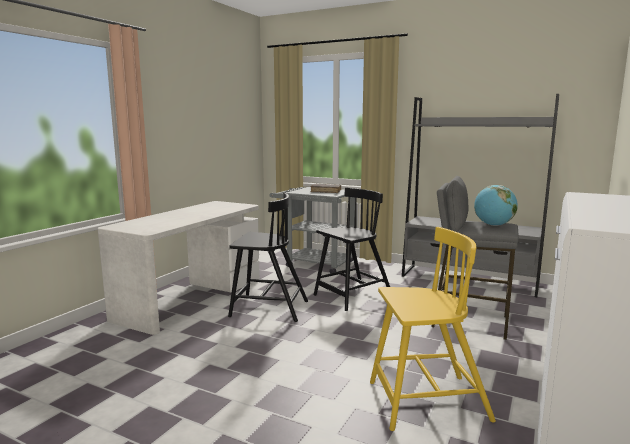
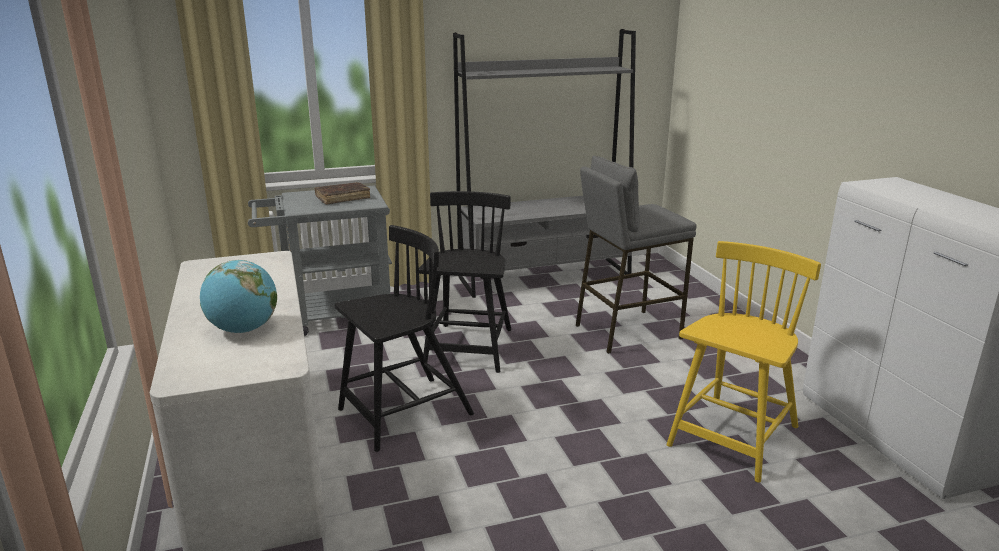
camera: 45 degrees left, 10 degrees up
globe [474,185,518,226] -> globe moved to [200,260,277,333]

